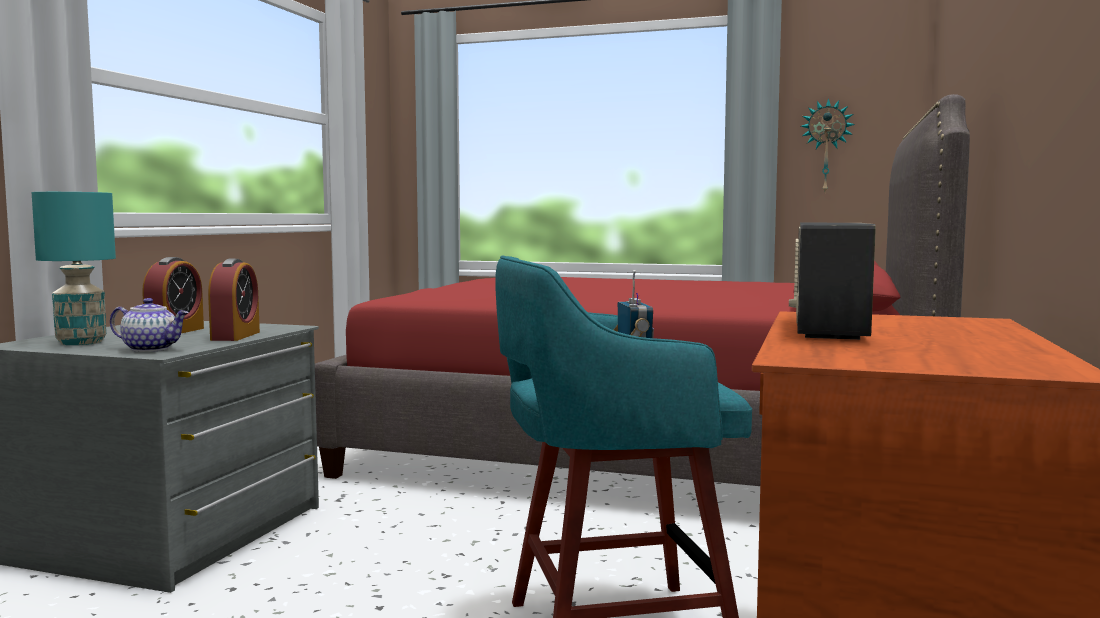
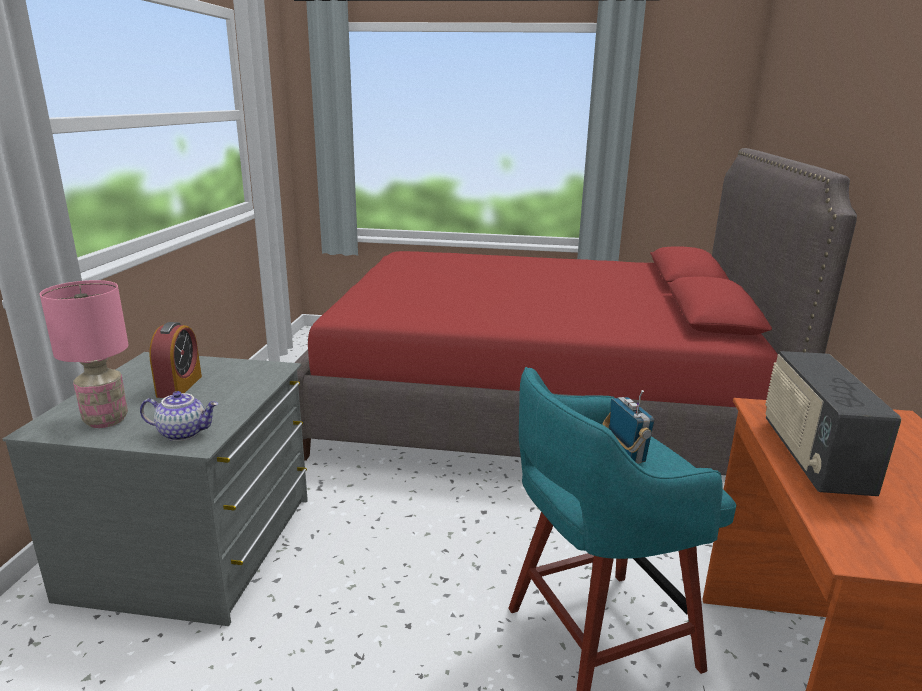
camera: 10 degrees left, 15 degrees up
turquoise table lamp [32,192,116,345] -> pink table lamp [40,280,128,428]
alarm clock [208,259,260,341] -> none
wall clock [801,98,855,192] -> none

